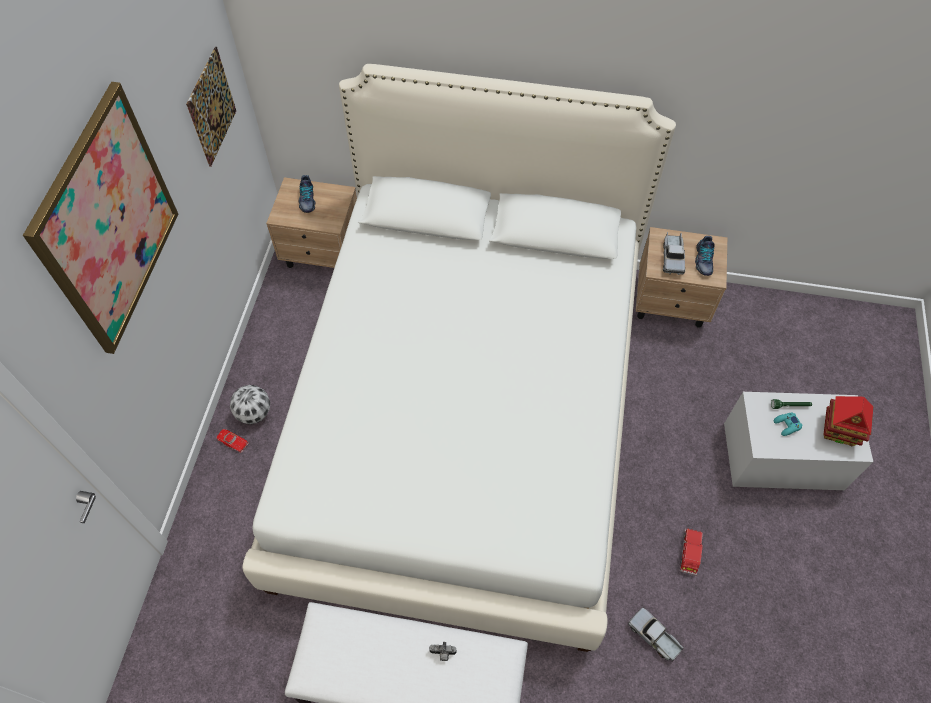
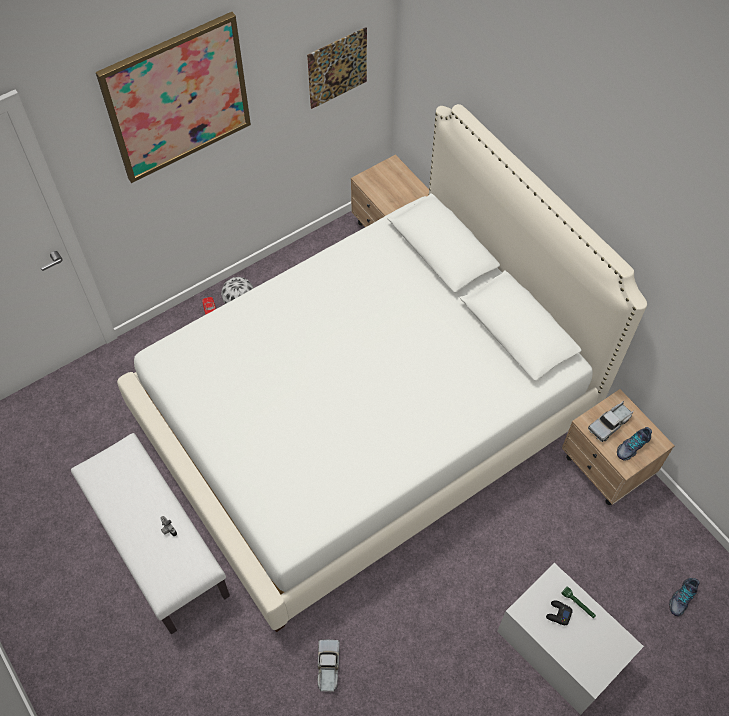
camera: 45 degrees right, 0 degrees up
shoe [299,175,315,213] -> shoe moved to [669,578,700,616]
red toy car [680,528,703,576] -> none
turquoise game controller [774,413,803,436] -> black game controller [546,600,573,625]
toy house [824,396,873,447] -> none

